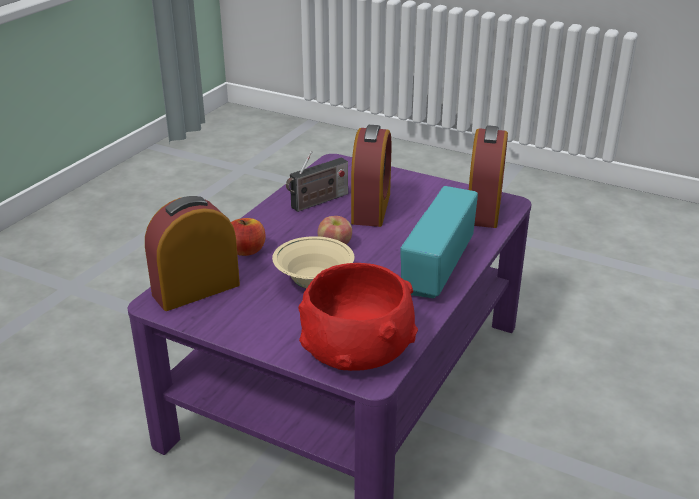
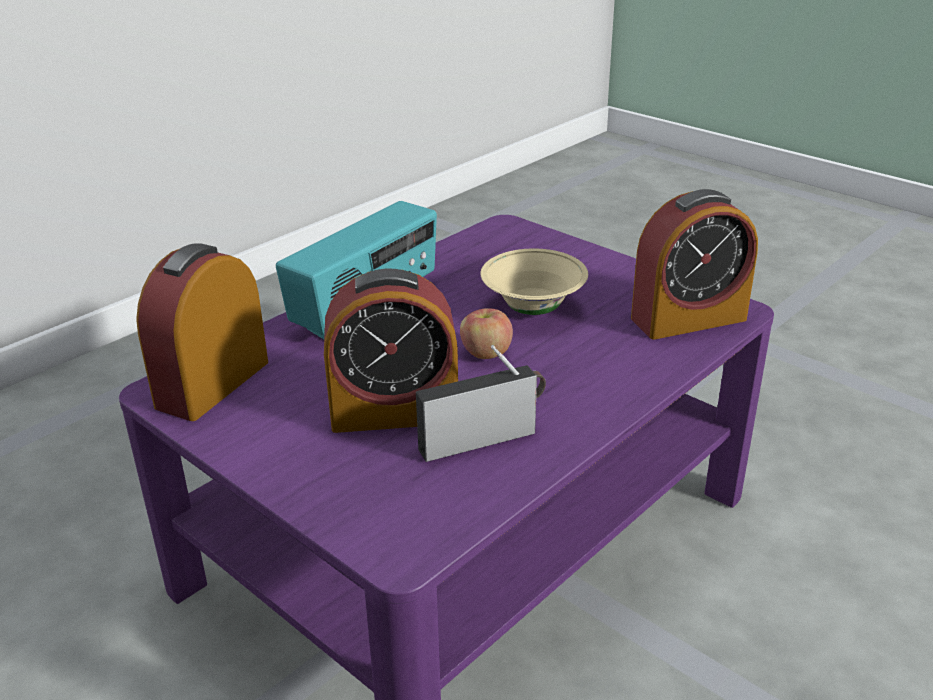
camera: 165 degrees left, 0 degrees up
apple [231,218,266,256] -> none
red bowl [299,263,418,371] -> none
alarm clock [351,125,392,227] -> alarm clock turned 120 degrees counterclockwise [324,268,458,433]

